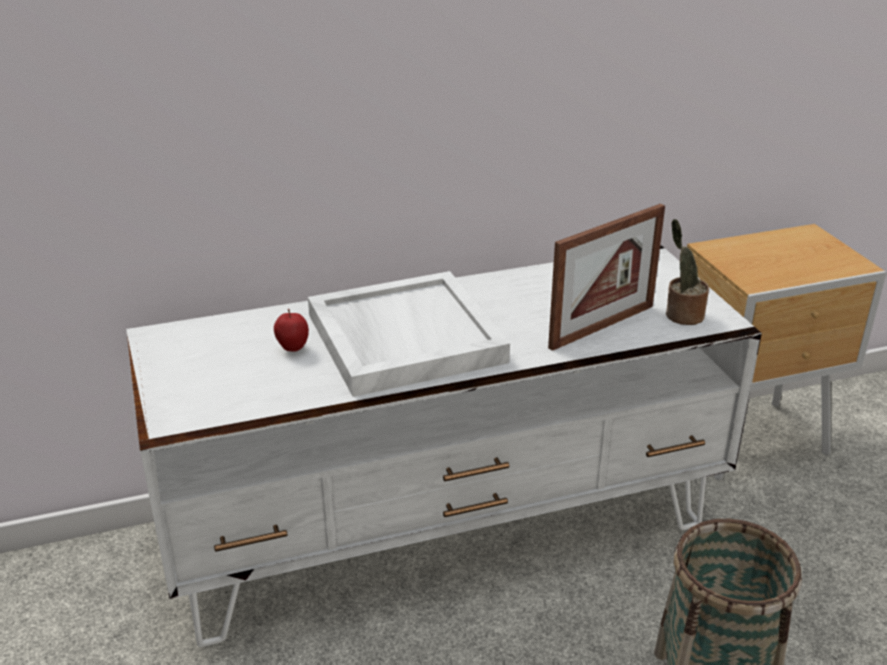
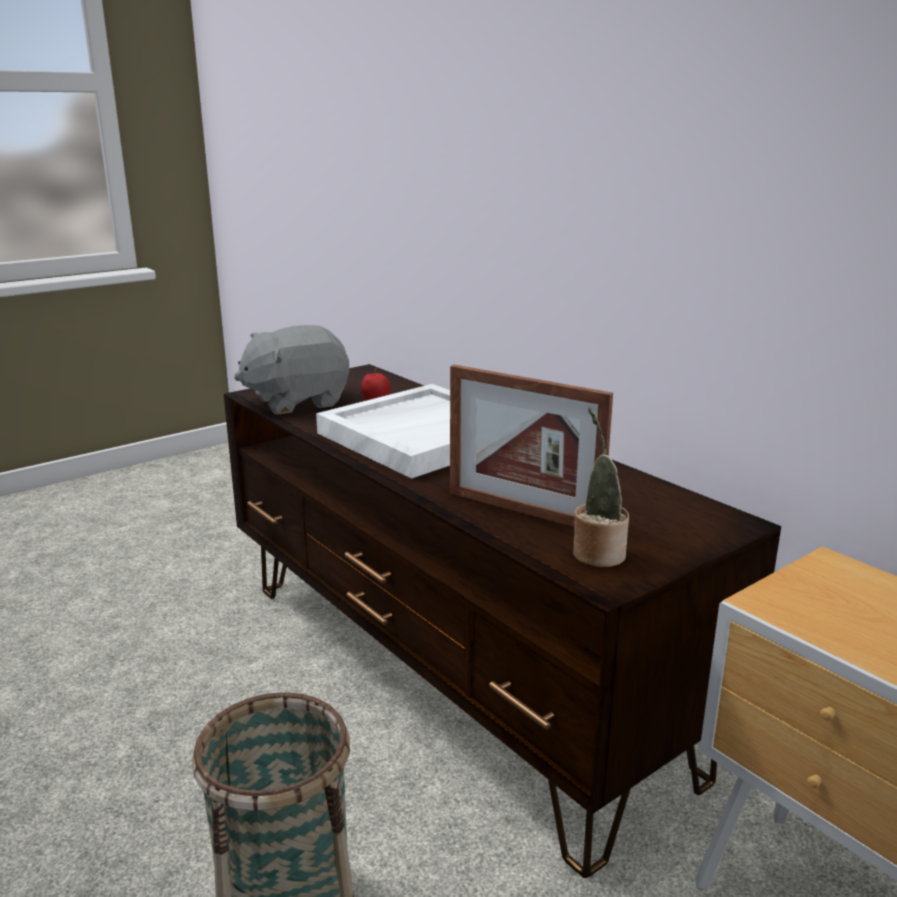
camera: 70 degrees right, 10 degrees down
white tv stand [126,245,762,647] -> brown tv stand [224,364,781,878]
none -> grey plush toy [234,325,349,414]

